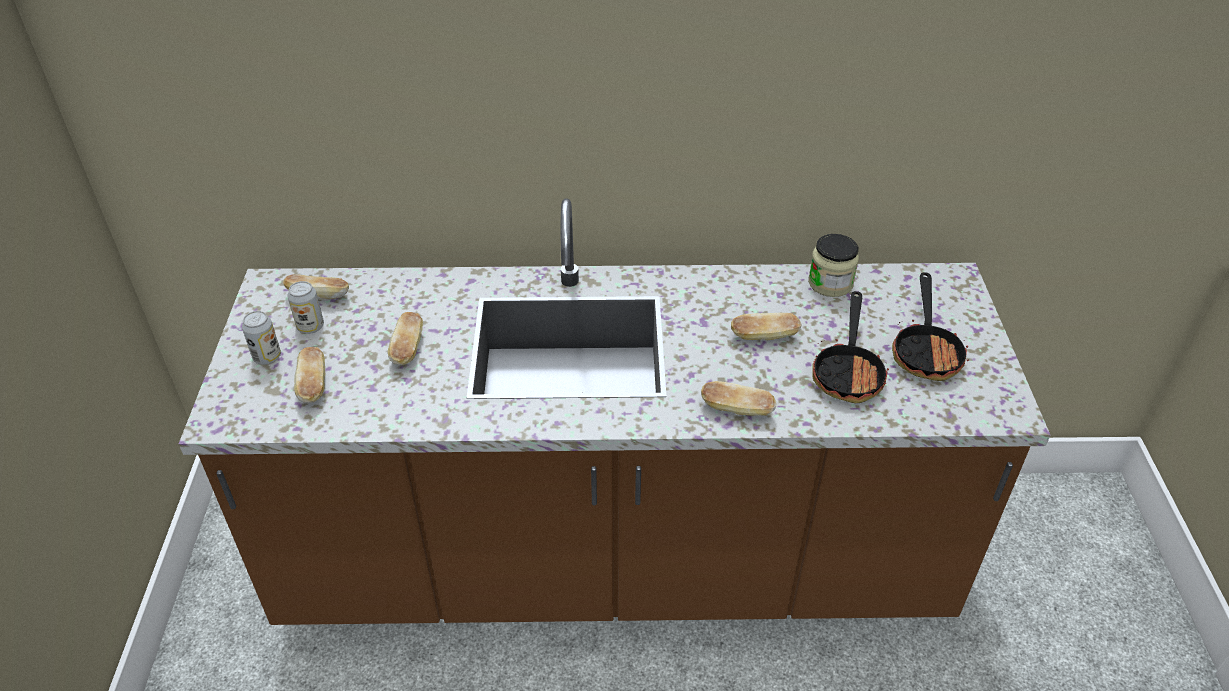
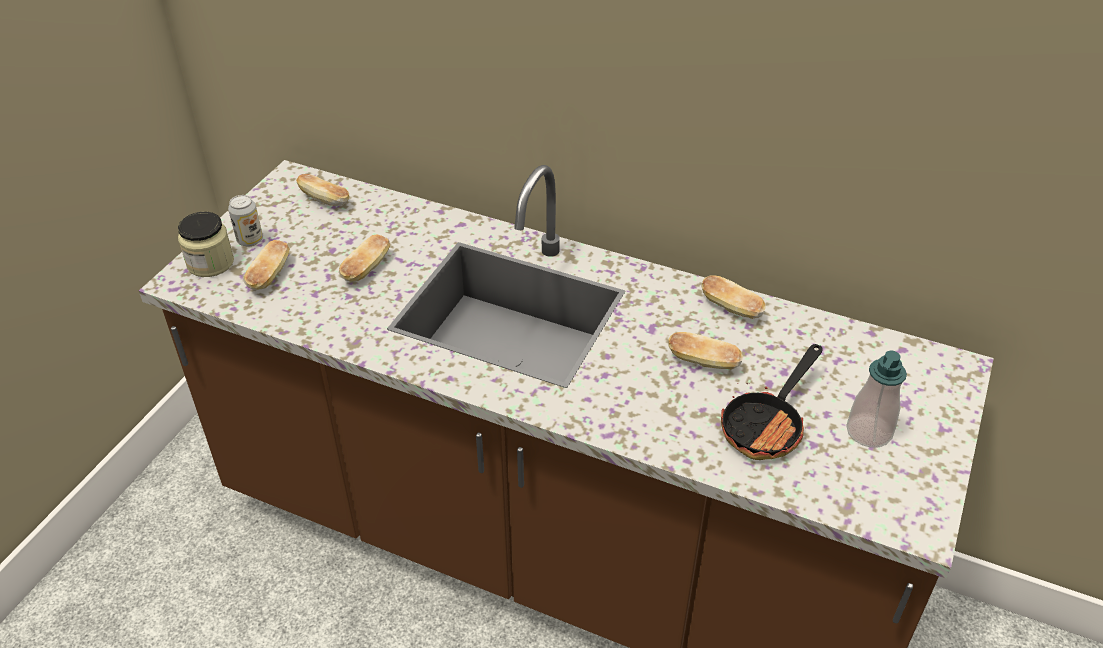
camera: 25 degrees right, 0 degrees up
can [287,281,324,334] -> none
bread [701,381,776,416] -> bread moved to [701,275,765,319]
jar [808,234,859,297] -> jar moved to [178,212,234,277]
frying pan [892,272,969,381] -> soap dispenser [846,351,907,447]

